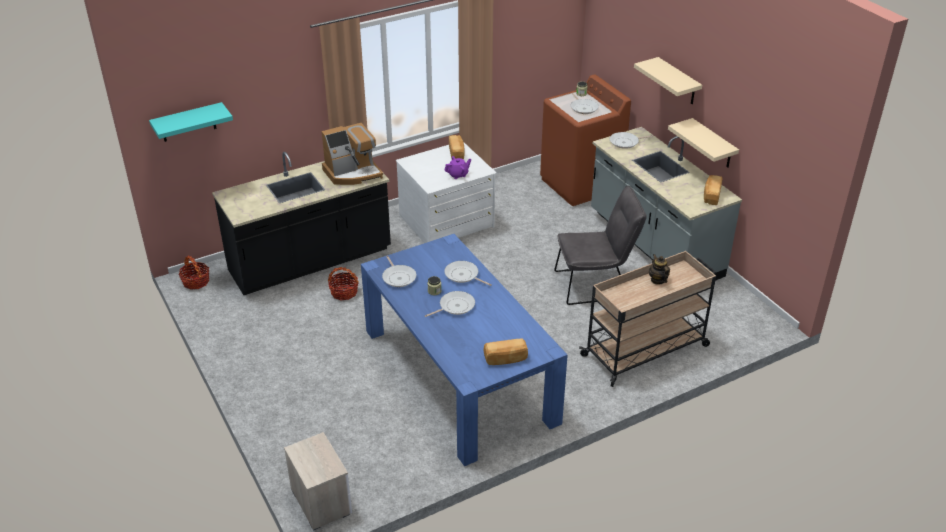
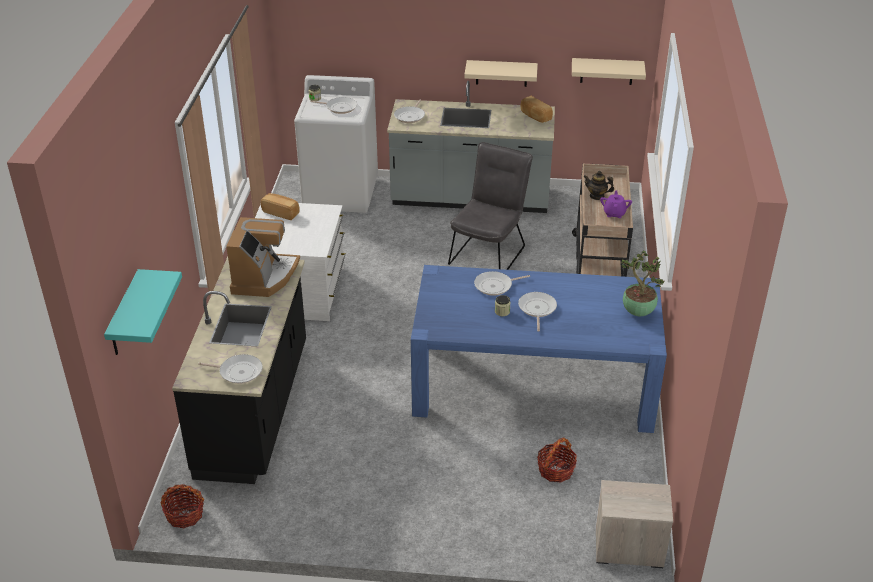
camera: 55 degrees left, 0 degrees up
basket [328,267,359,300] -> basket moved to [537,438,577,483]
frying pan [382,256,417,287] -> frying pan moved to [198,354,263,384]
purple teapot [445,156,471,179] -> purple teapot moved to [600,190,632,218]
bread [484,339,528,365] -> potted plant [621,250,665,316]
brown washing machine [540,75,631,206] -> white washing machine [294,75,378,213]
beige shelf [634,57,702,104] -> beige shelf moved to [572,58,646,85]

